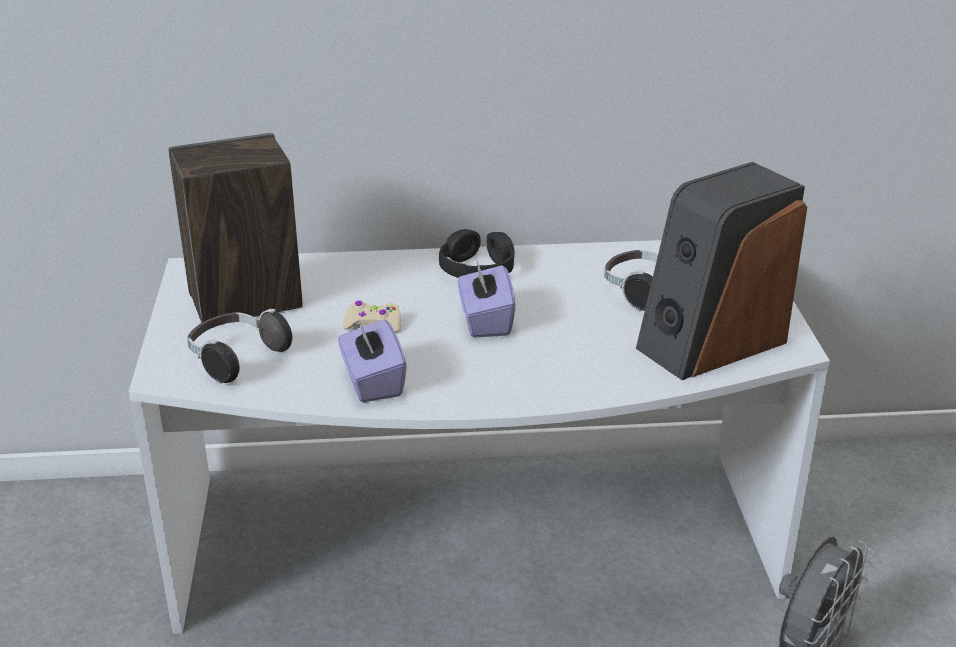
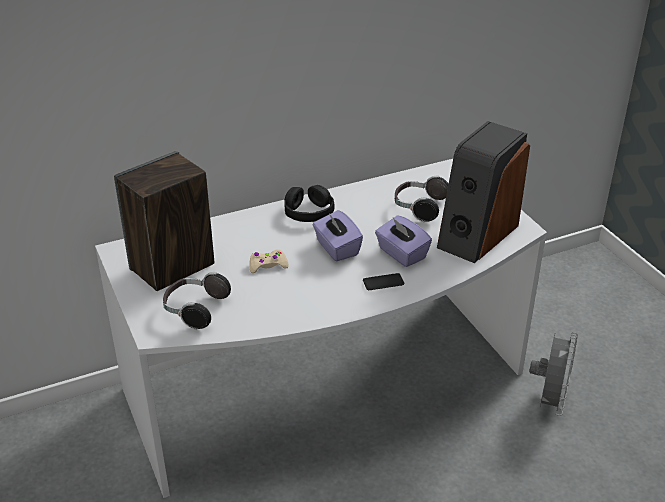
camera: 20 degrees left, 5 degrees up
purple tissue box [338,318,407,402] -> purple tissue box moved to [375,215,432,267]
none -> phone [363,273,405,290]

